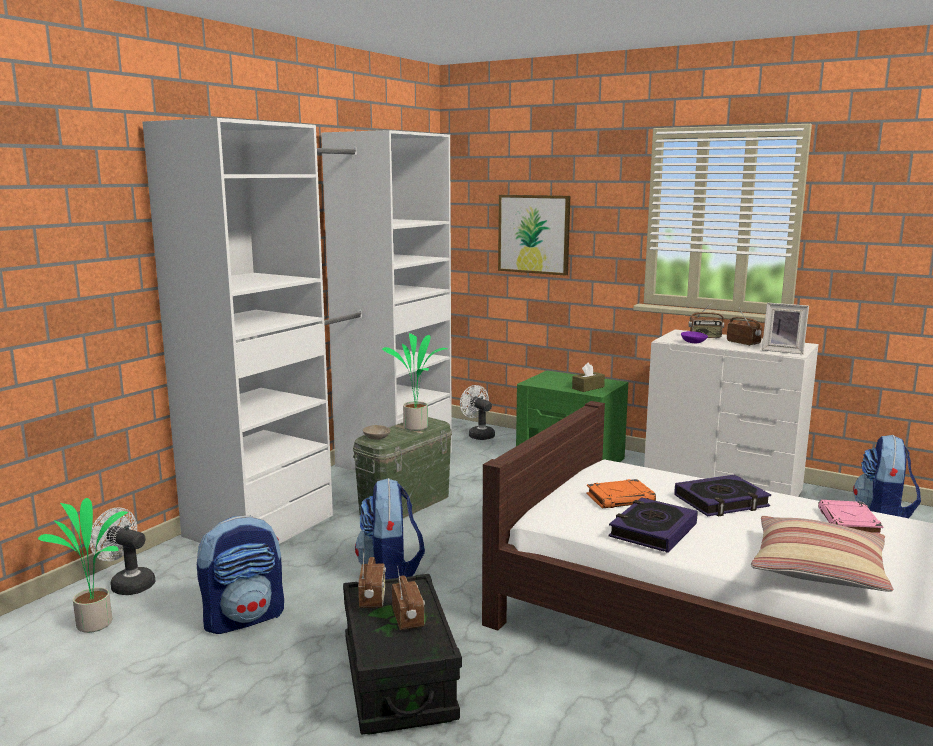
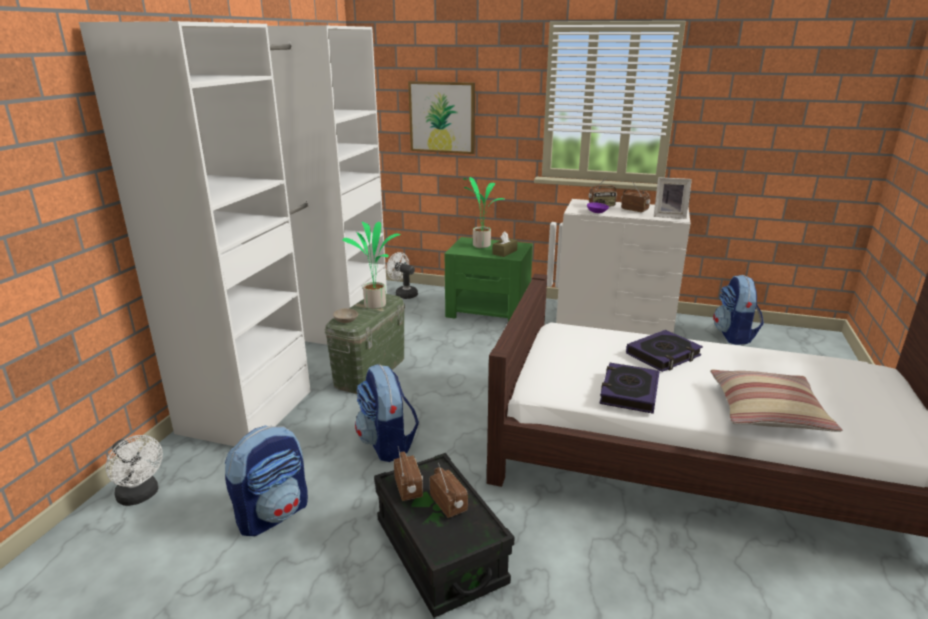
camera: 15 degrees left, 10 degrees up
potted plant [38,498,128,633] -> potted plant moved to [463,177,505,248]
white fan [90,507,155,595] -> white fan turned 150 degrees counterclockwise [105,435,163,506]
orange book [586,479,656,508] -> none
pink book [818,500,883,534] -> none

